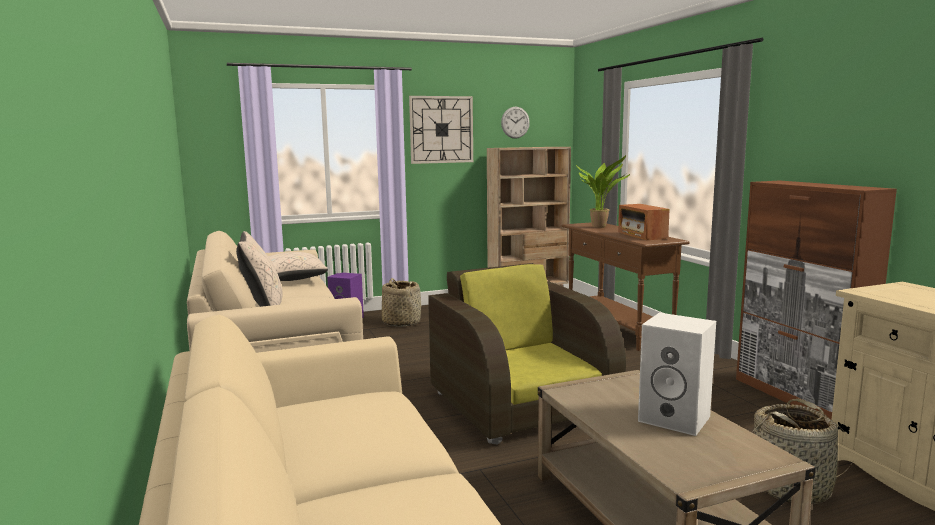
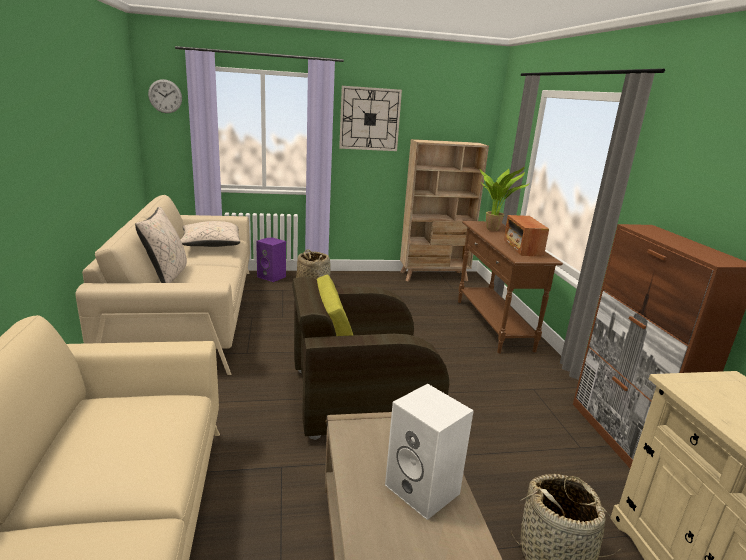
camera: 10 degrees right, 10 degrees up
brown armchair [428,263,626,445] -> brown armchair turned 90 degrees counterclockwise [292,274,449,440]
wall clock [501,107,530,139] -> wall clock moved to [148,79,182,113]

